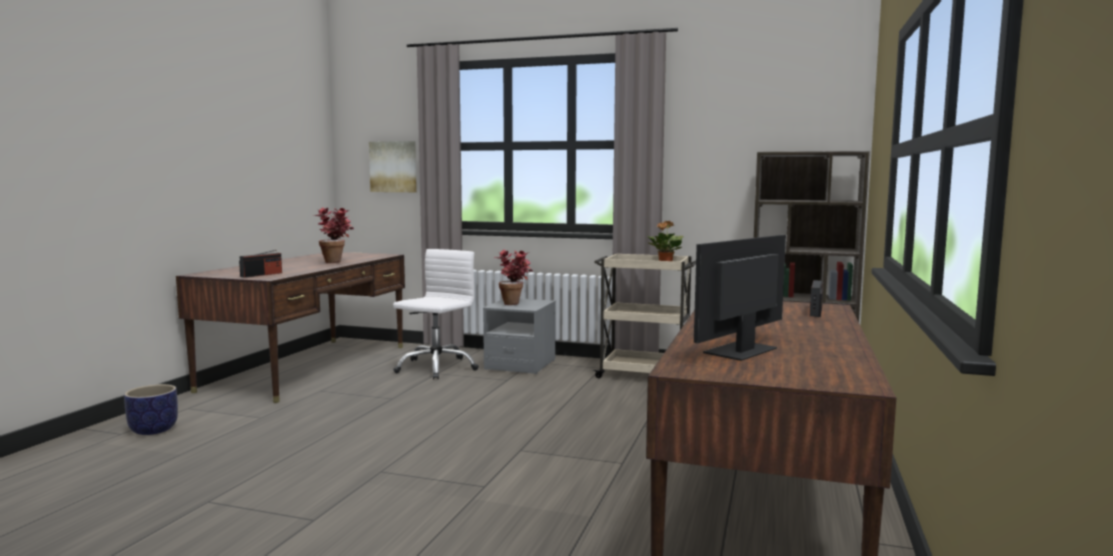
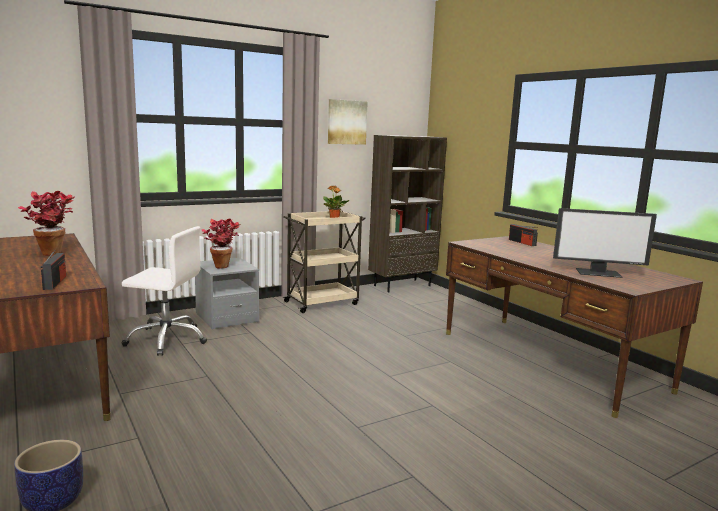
camera: 50 degrees left, 5 degrees up
picture [369,141,417,192] -> picture moved to [328,99,368,145]
white office chair [393,249,479,379] -> white office chair turned 120 degrees clockwise [121,226,207,356]
monitor [694,235,786,361] -> monitor turned 75 degrees counterclockwise [553,208,657,278]

